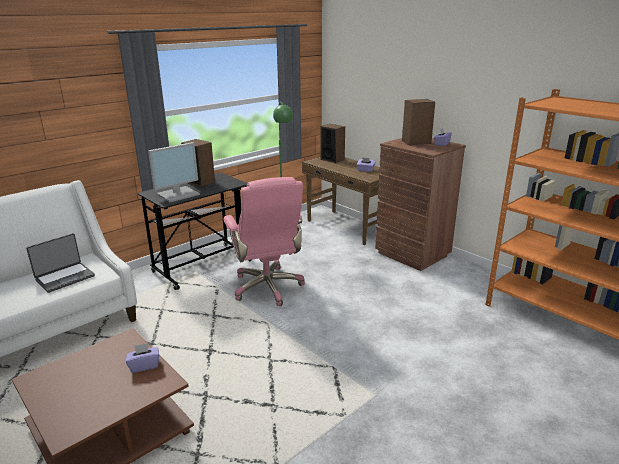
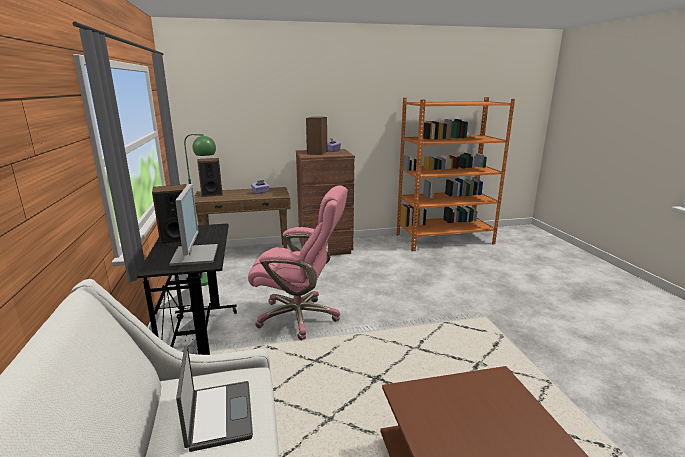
camera: 60 degrees left, 5 degrees down
purple tissue box [126,343,159,373] -> none

